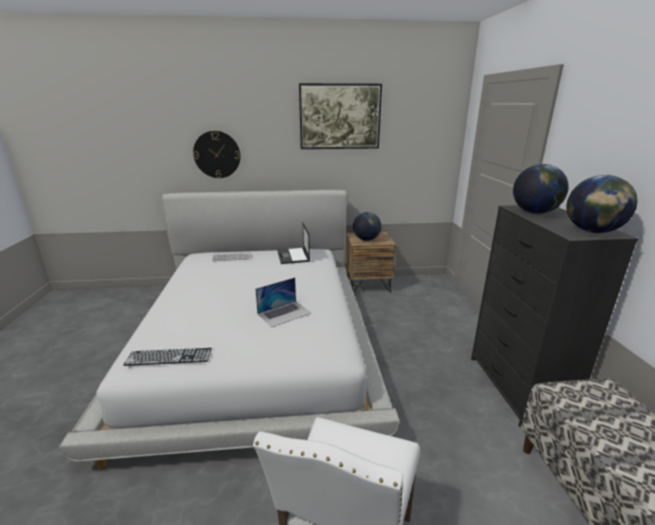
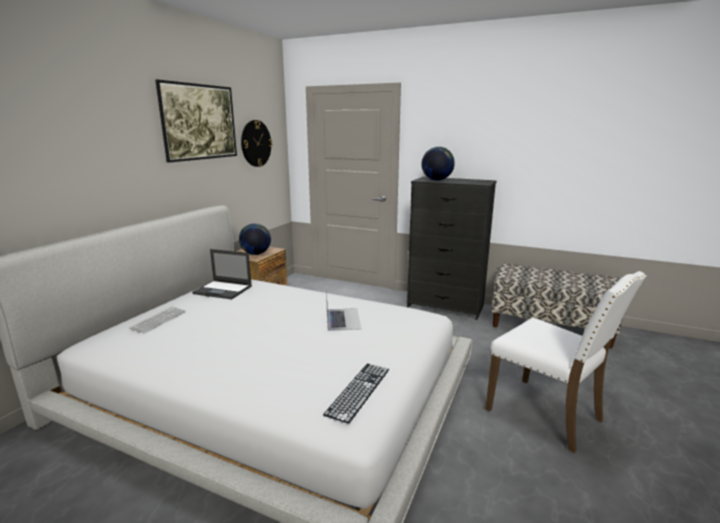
camera: 60 degrees left, 5 degrees down
wall clock [193,131,241,178] -> wall clock moved to [241,120,272,167]
globe [566,175,637,233] -> none

